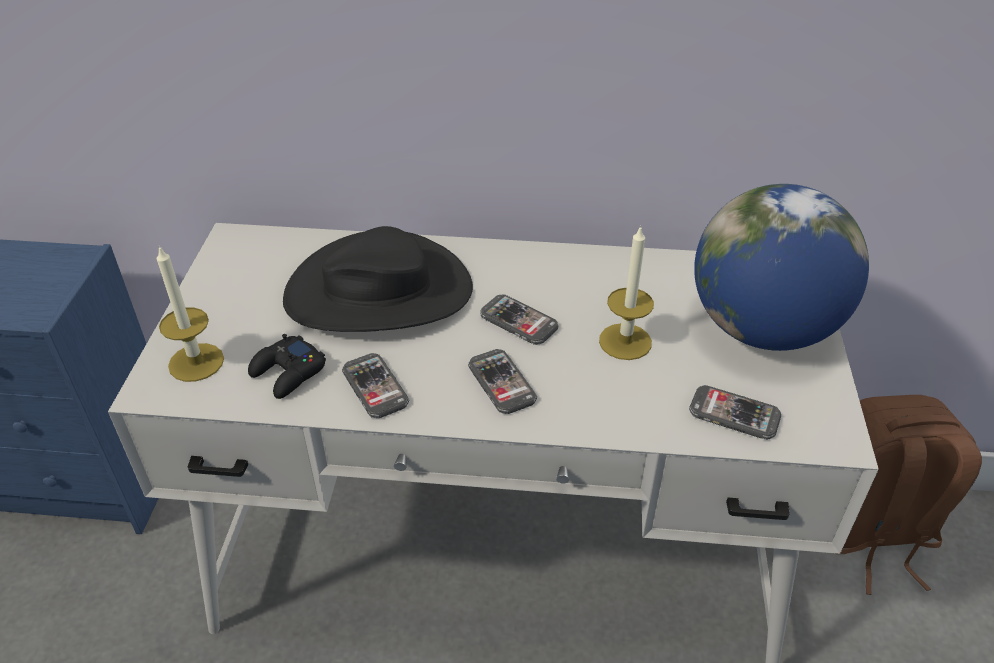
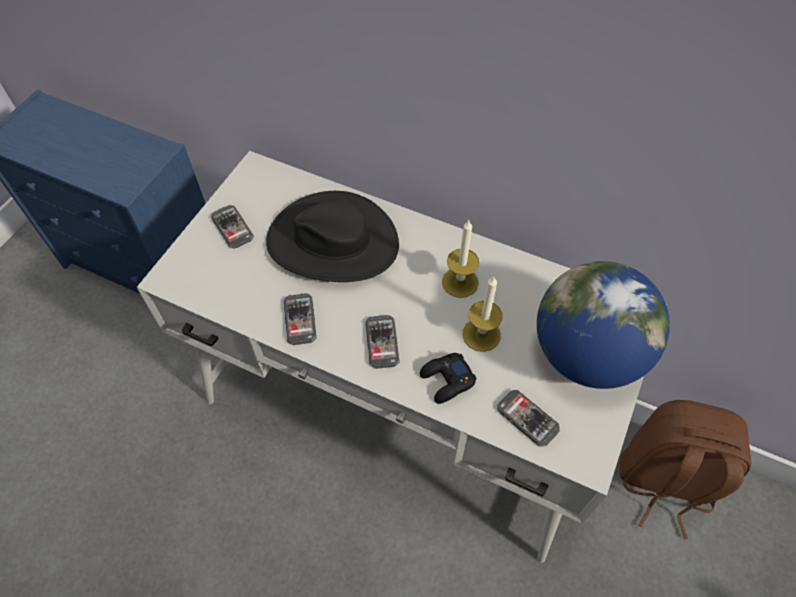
camera: 20 degrees right, 15 degrees up
candle [156,245,224,382] -> candle moved to [442,220,479,298]
black game controller [248,334,326,399] -> black game controller moved to [420,353,476,404]
phone [480,294,558,345] -> phone moved to [211,205,254,248]

